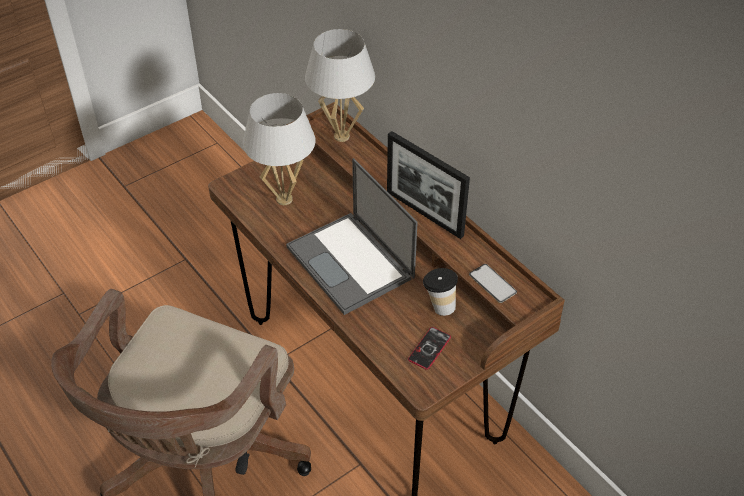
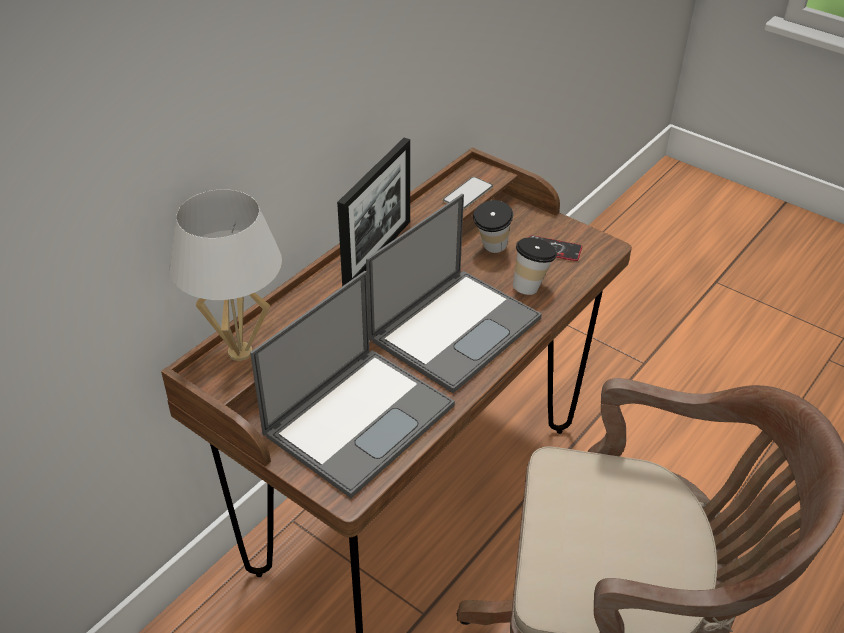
camera: 105 degrees left, 5 degrees down
white table lamp [243,93,316,205] -> laptop [250,271,455,498]
none -> cup [513,238,557,295]

